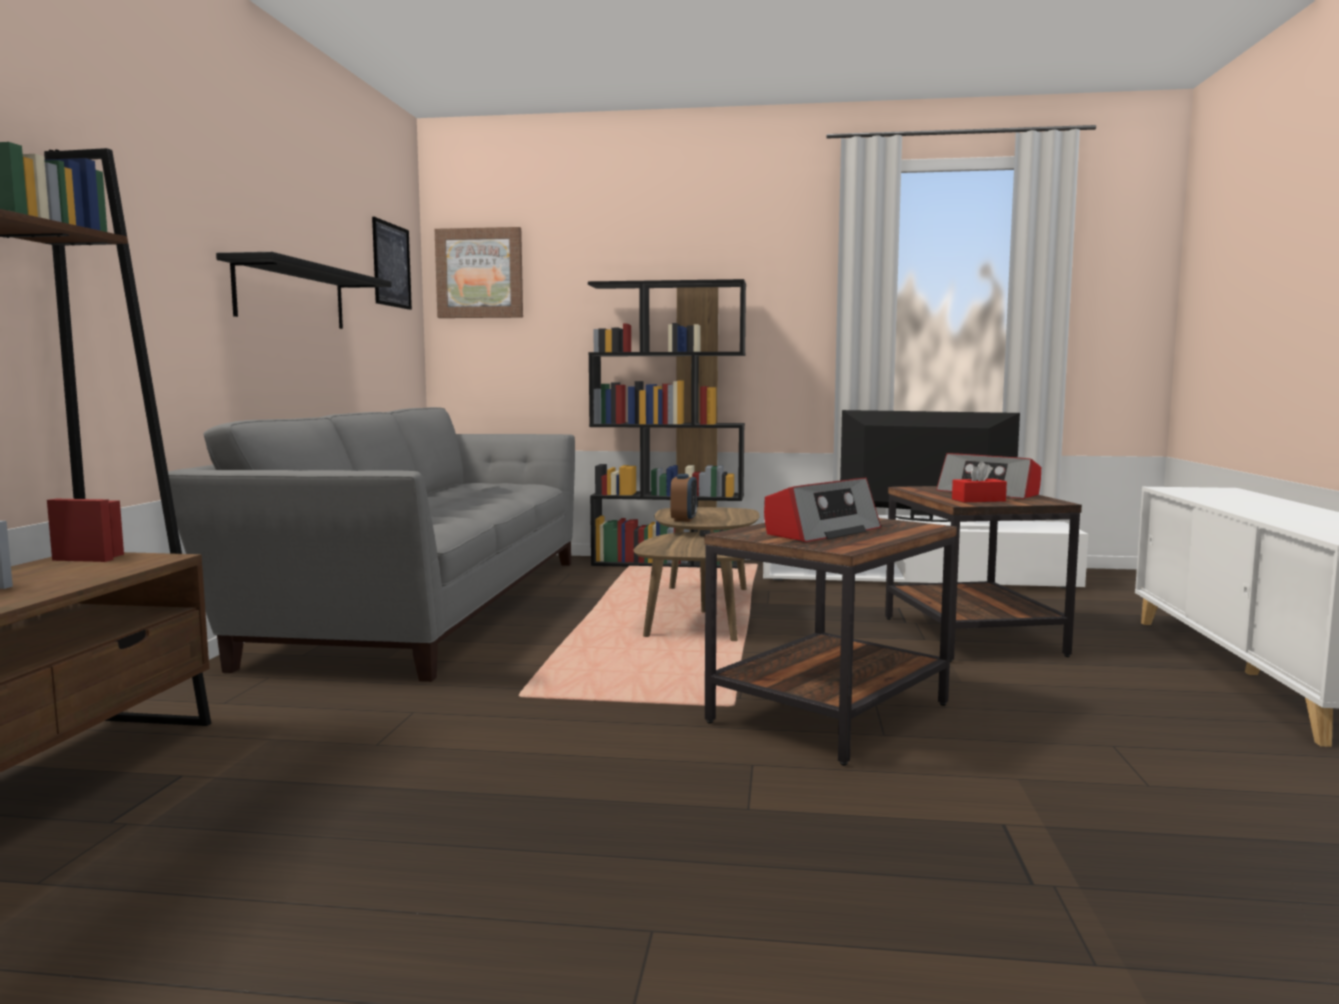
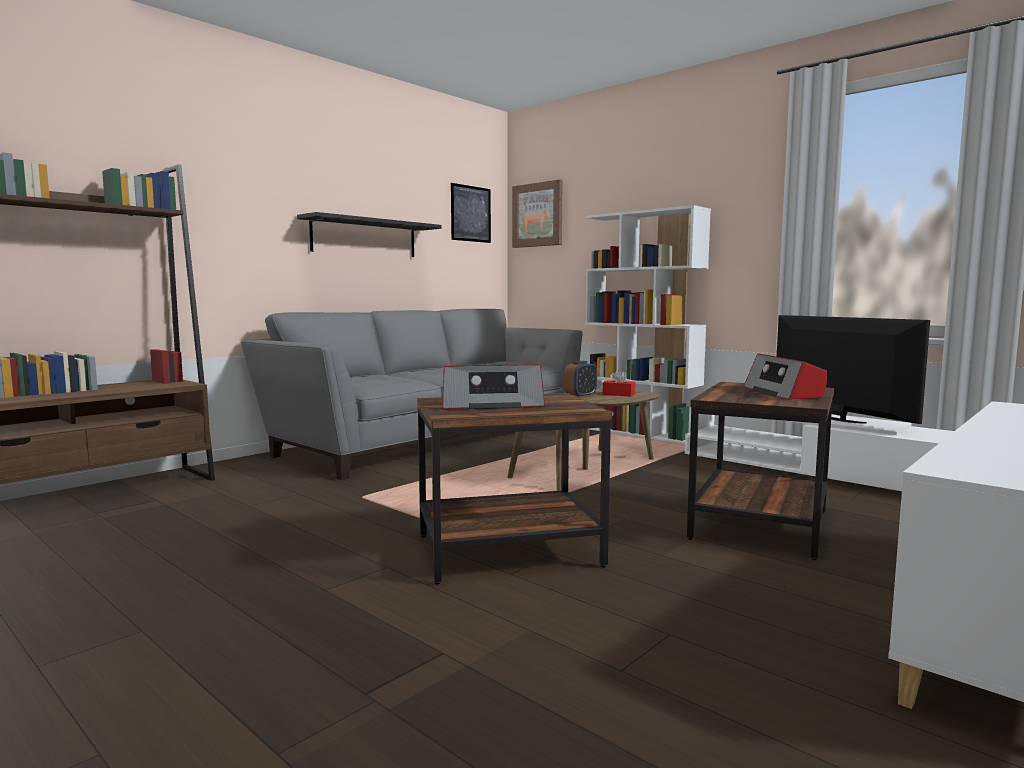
camera: 35 degrees right, 0 degrees up
black bookcase [588,279,746,568] -> white bookcase [585,205,711,444]
red tissue box [952,461,1007,502] -> red tissue box moved to [603,370,635,397]

